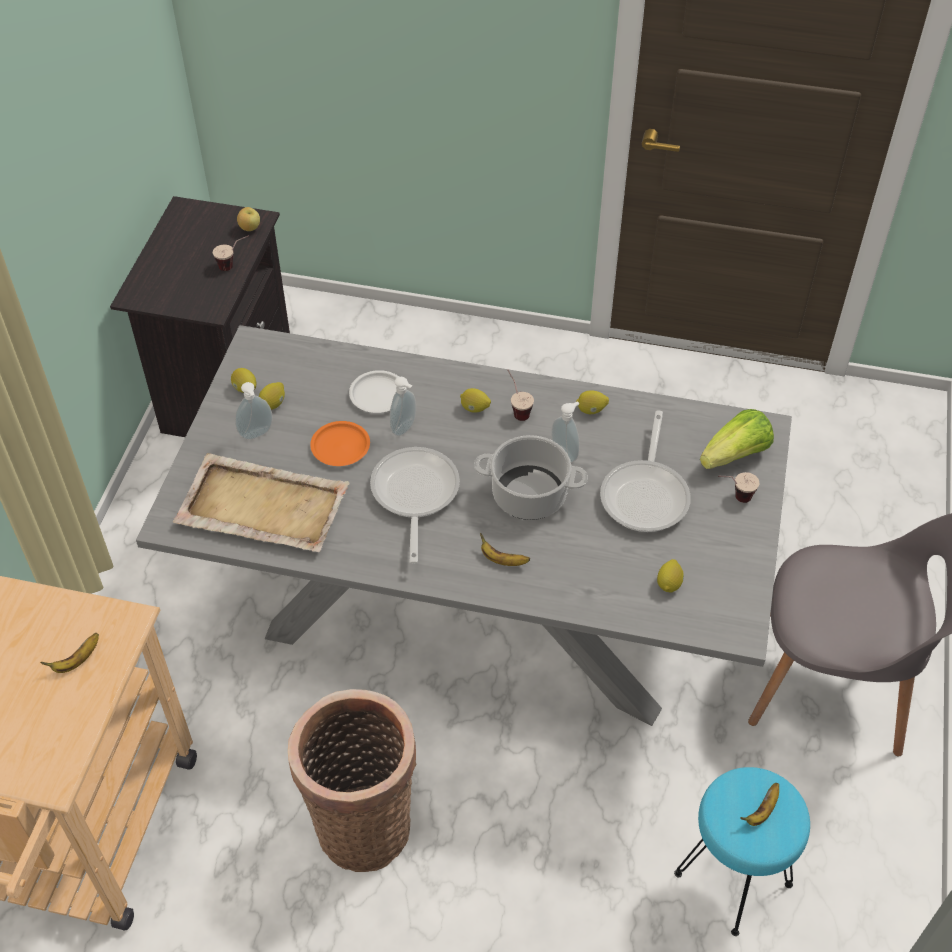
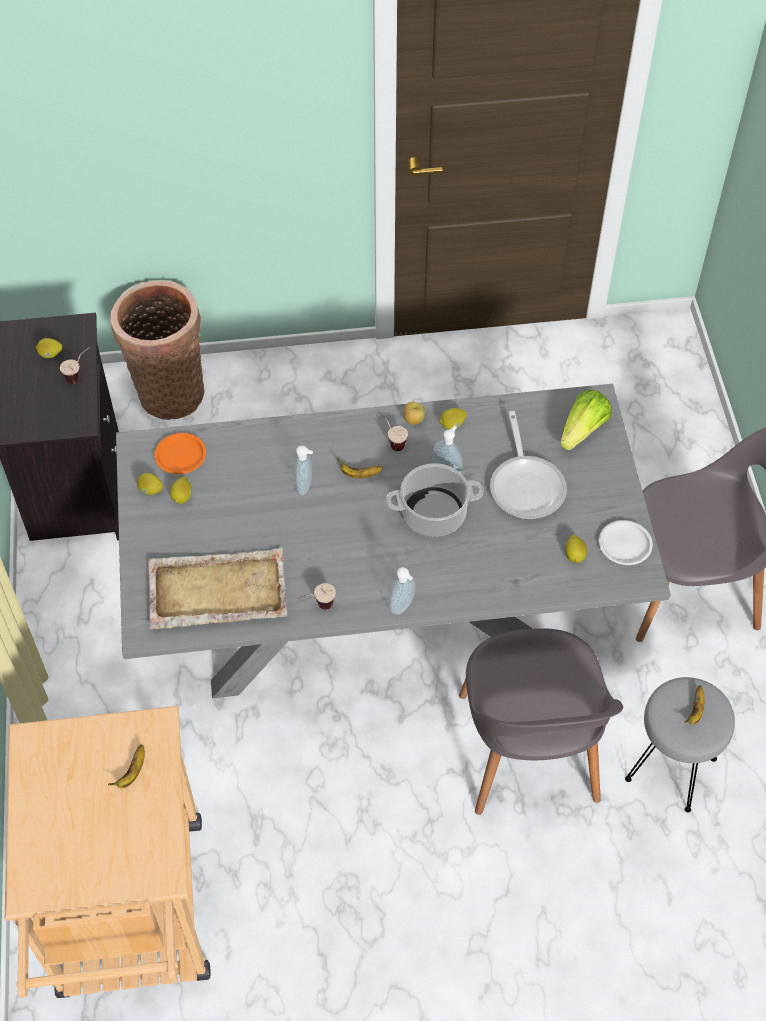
camera: 20 degrees left, 5 degrees up
soap dispenser [235,382,273,440] -> soap dispenser moved to [389,567,415,615]
apple [237,207,260,231] -> apple moved to [403,402,425,425]
basket [288,689,416,872] -> basket moved to [110,280,205,420]
orange plate [310,421,370,466] -> orange plate moved to [154,433,206,474]
white plate [349,370,407,413] -> white plate moved to [599,520,653,565]
frying pan [370,447,460,563] -> none
lemon [460,388,491,413] -> lemon moved to [36,338,62,358]
banana [480,533,530,566] -> banana moved to [337,458,383,478]
turquoise stool [674,767,810,936] -> grey stool [625,677,735,812]
cup [718,472,760,503] -> cup moved to [299,583,336,610]
none -> grey chair [459,628,623,815]

